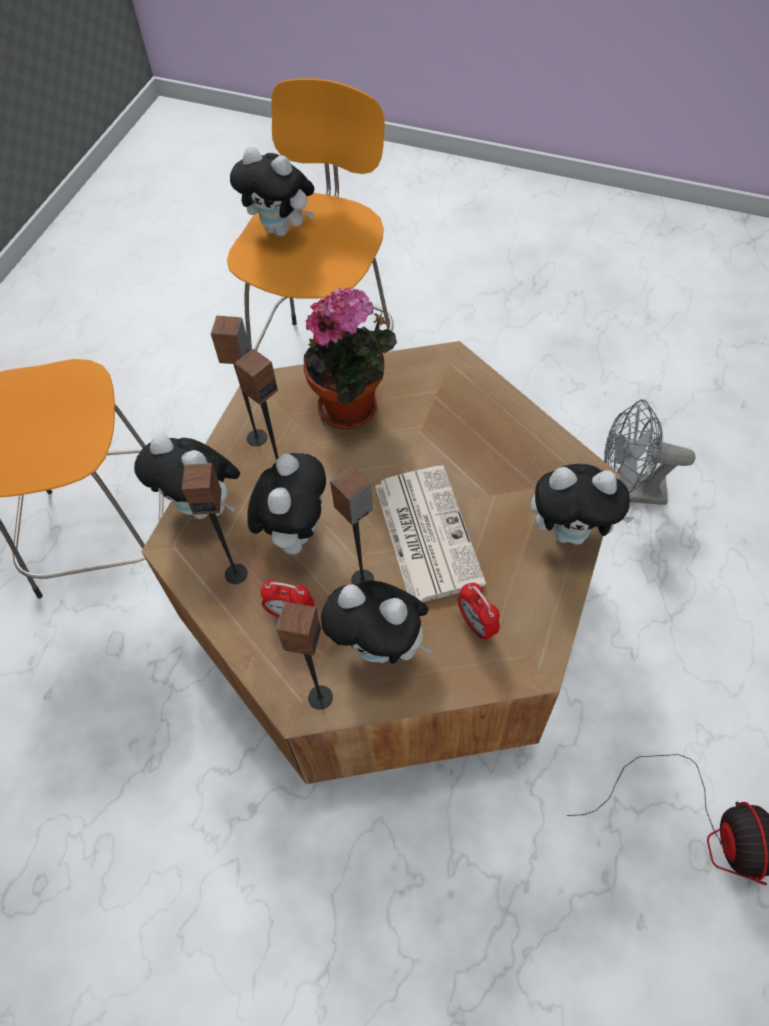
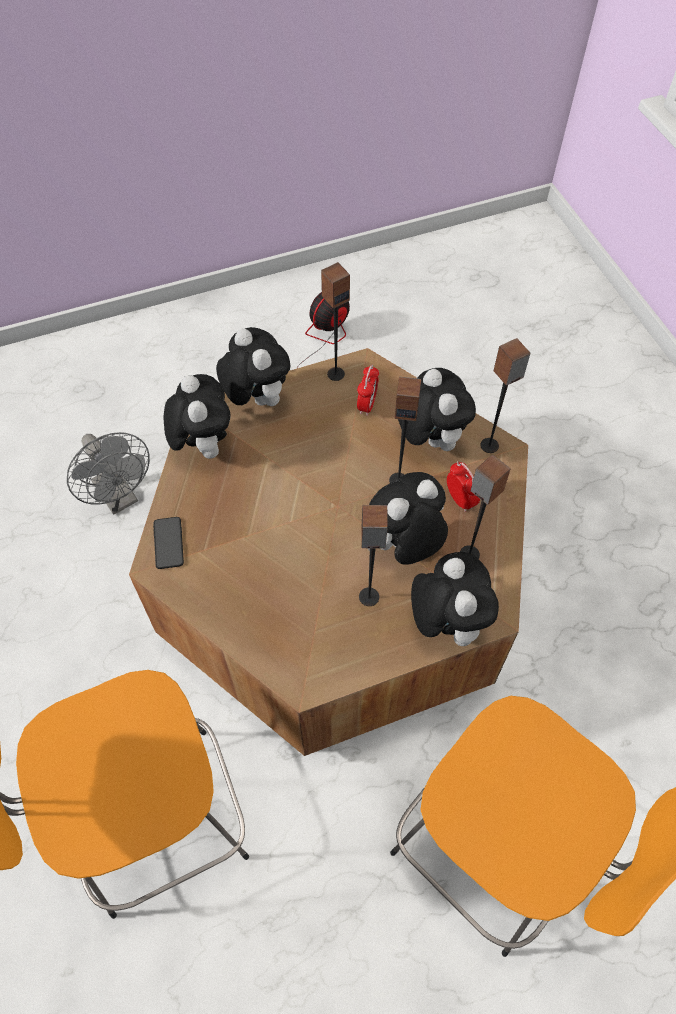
camera: 135 degrees left, 0 degrees up
speaker [211,316,267,446] -> speaker moved to [321,262,350,381]
plush toy [230,147,315,237] -> plush toy moved to [164,374,231,459]
potted plant [304,287,397,430] -> none
newspaper [375,465,486,602] -> none
none -> phone [153,517,184,569]

